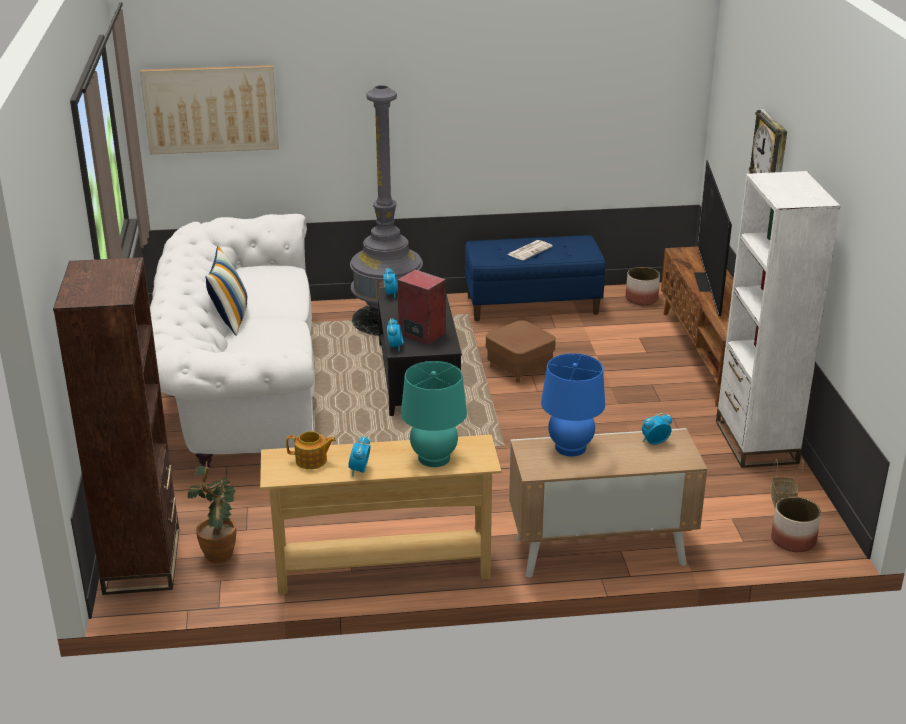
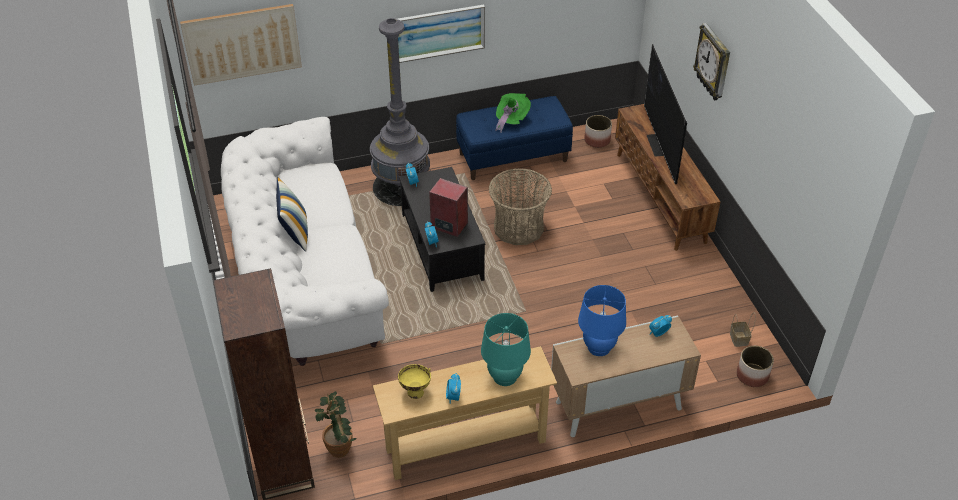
camera: 10 degrees left, 15 degrees up
teapot [286,431,336,469] -> yellow bowl [398,364,431,399]
brown ottoman [486,320,556,383] -> basket [489,168,552,245]
newspaper [507,240,553,260] -> green hat [495,93,531,133]
white bookcase [716,171,841,468] -> none
none -> picture [398,4,485,63]

